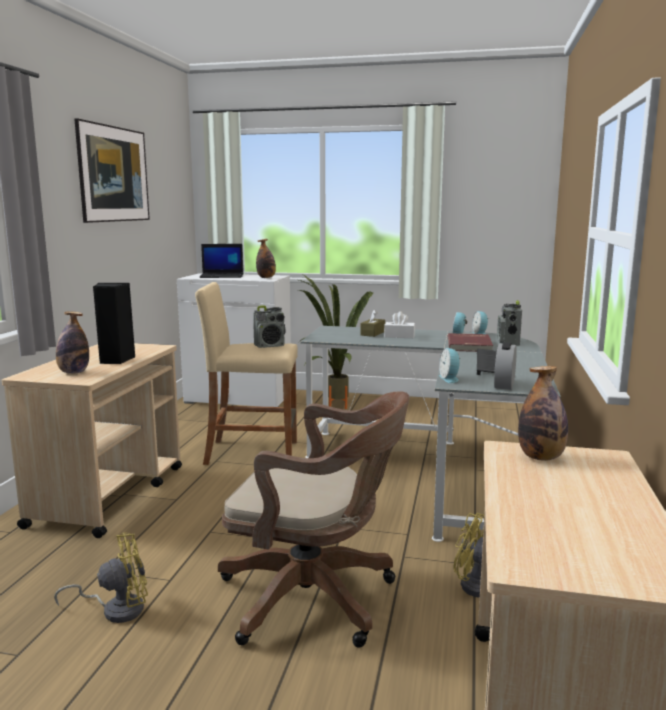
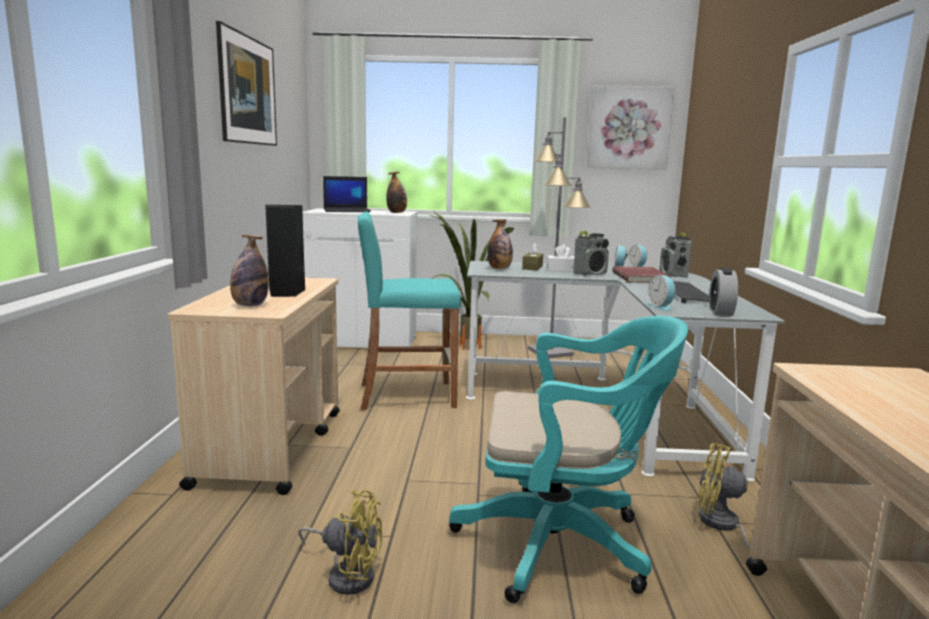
camera: 10 degrees left, 0 degrees up
yellow fan [54,532,148,623] -> yellow fan turned 45 degrees clockwise [298,490,382,595]
beige stool [195,282,297,465] -> turquoise stool [358,212,461,410]
brown office chair [218,391,409,648] -> turquoise office chair [449,316,688,603]
radio [253,305,285,348] -> radio moved to [573,231,609,276]
bottle [518,366,568,461] -> bottle moved to [488,219,513,269]
none -> grey floor lamp [528,117,591,358]
none -> picture [587,85,674,170]

